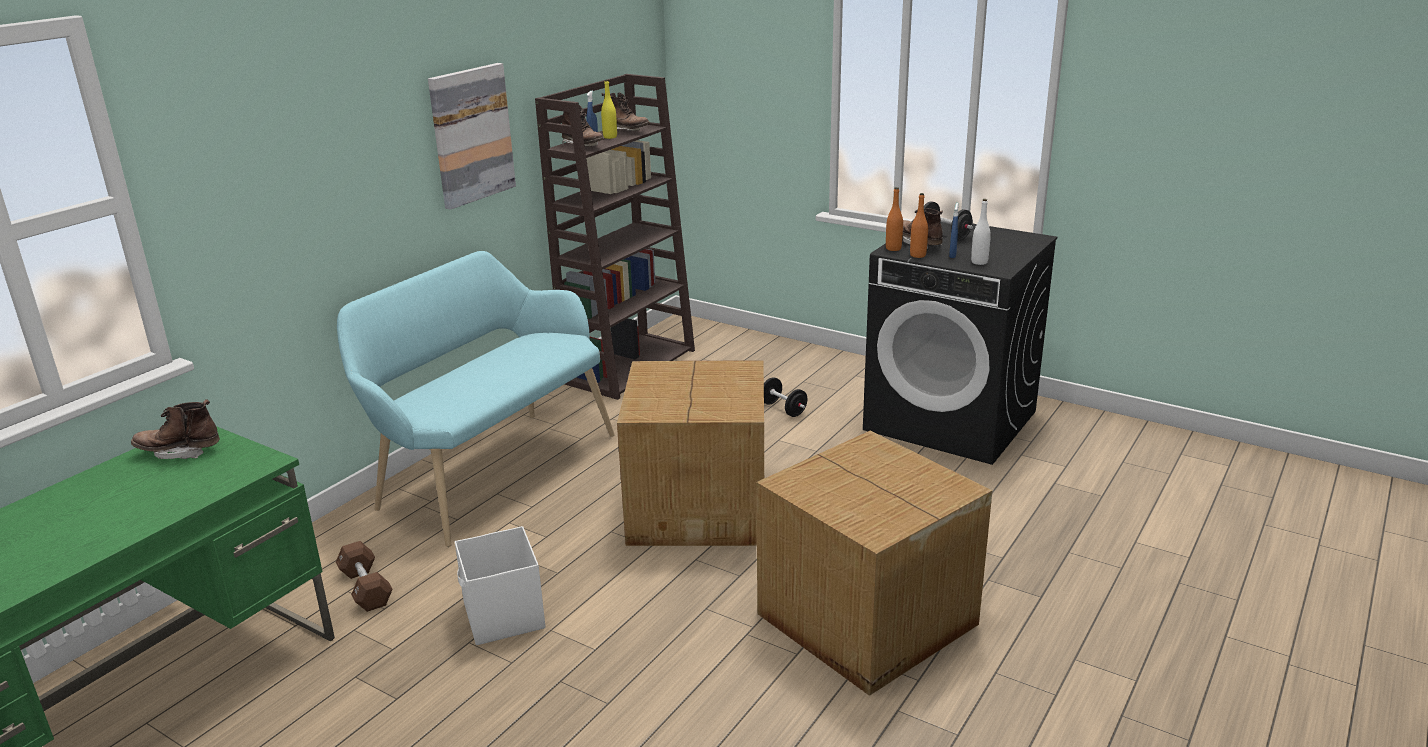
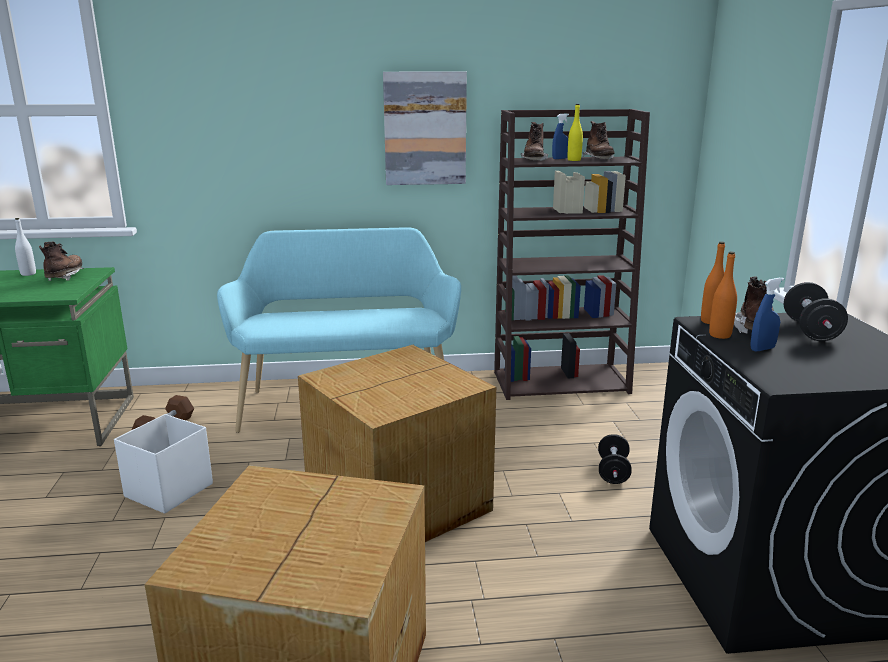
camera: 50 degrees right, 5 degrees down
brown boot [131,399,220,459] -> brown boot turned 45 degrees clockwise [39,242,83,281]
white bottle [971,199,991,265] -> white bottle moved to [15,218,36,276]

